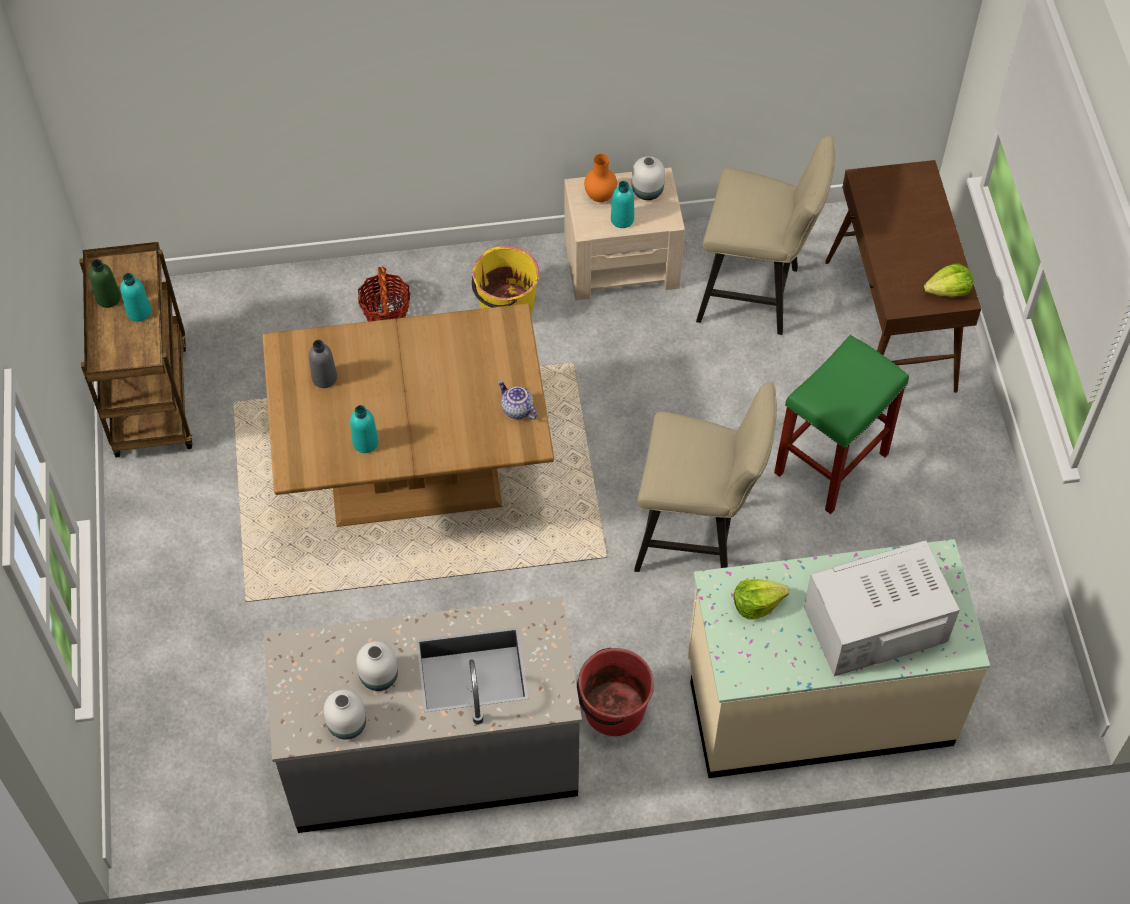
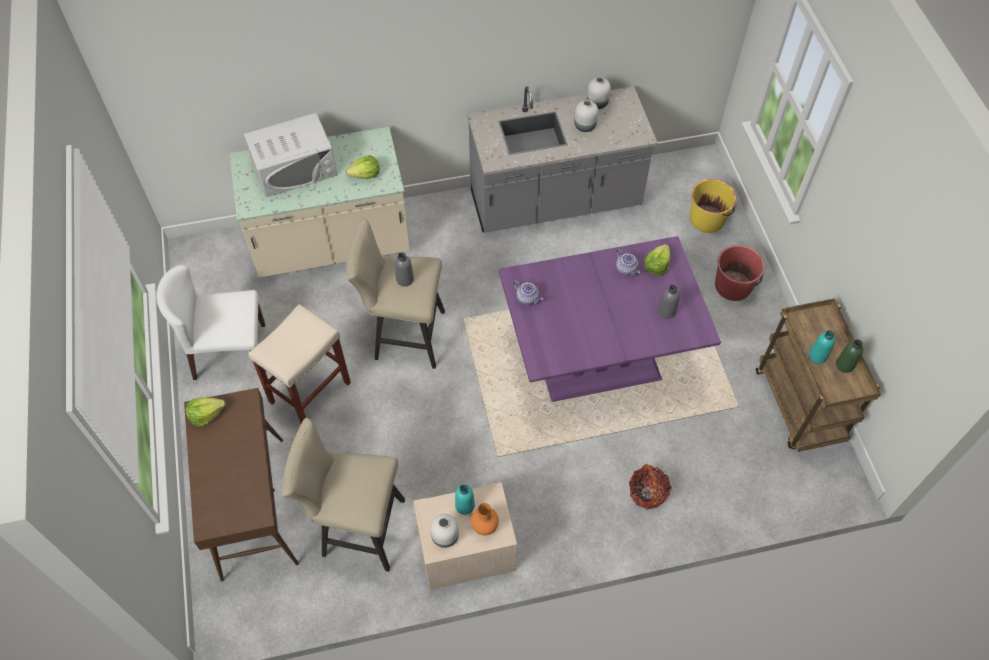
camera: 175 degrees right, 0 degrees up
brown dining table [263,304,554,527] -> purple dining table [499,236,721,402]
turquoise bottle [350,405,379,453] -> teapot [616,249,640,276]
yellow bucket [472,246,539,313] -> yellow bucket moved to [690,179,736,233]
red bucket [577,648,654,736] -> red bucket moved to [715,245,765,301]
green stool [774,335,909,514] -> beige stool [248,304,351,423]
none -> white chair [156,265,265,380]
none -> grey bottle [395,252,414,287]
none -> lettuce [644,244,670,276]

